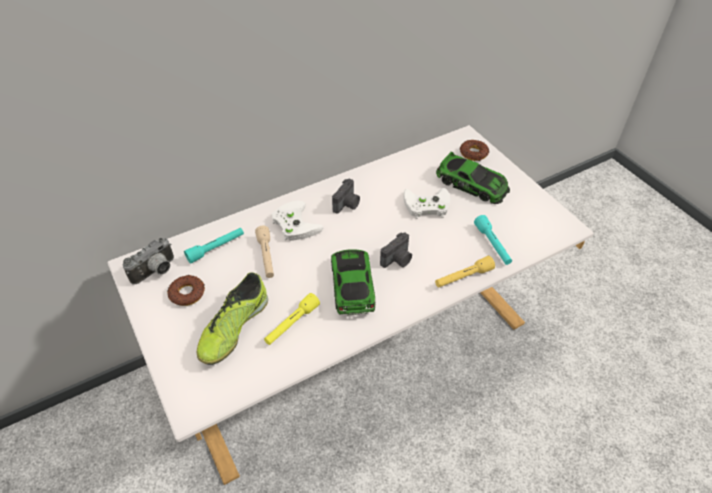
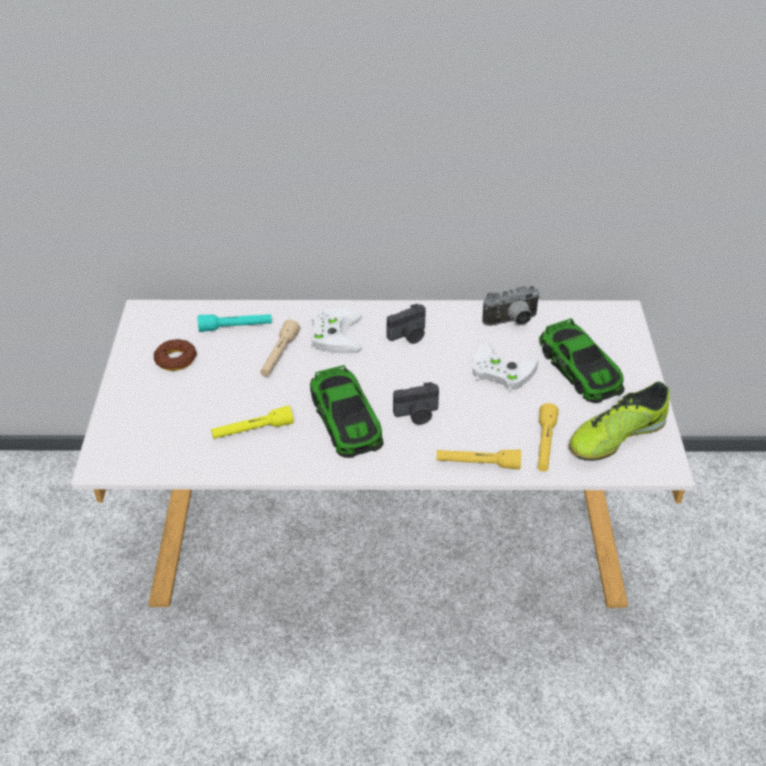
camera: 30 degrees right, 5 degrees down
camera [123,238,174,285] -> camera moved to [482,286,540,326]
shoe [196,273,268,365] -> shoe moved to [569,381,670,461]
toy car [331,249,375,315] -> toy car turned 135 degrees clockwise [310,365,384,458]
donut [460,140,489,161] -> none
turquoise flashlight [474,215,512,265] -> yellow flashlight [538,403,559,472]

